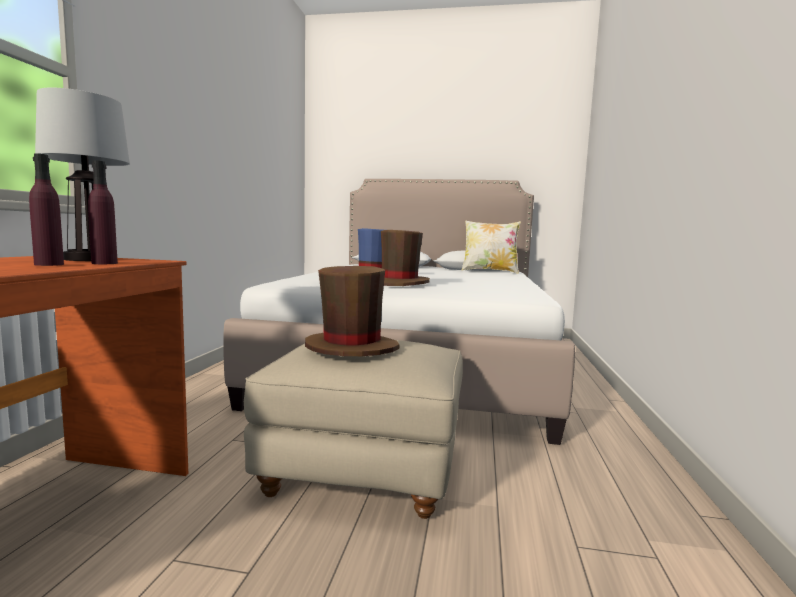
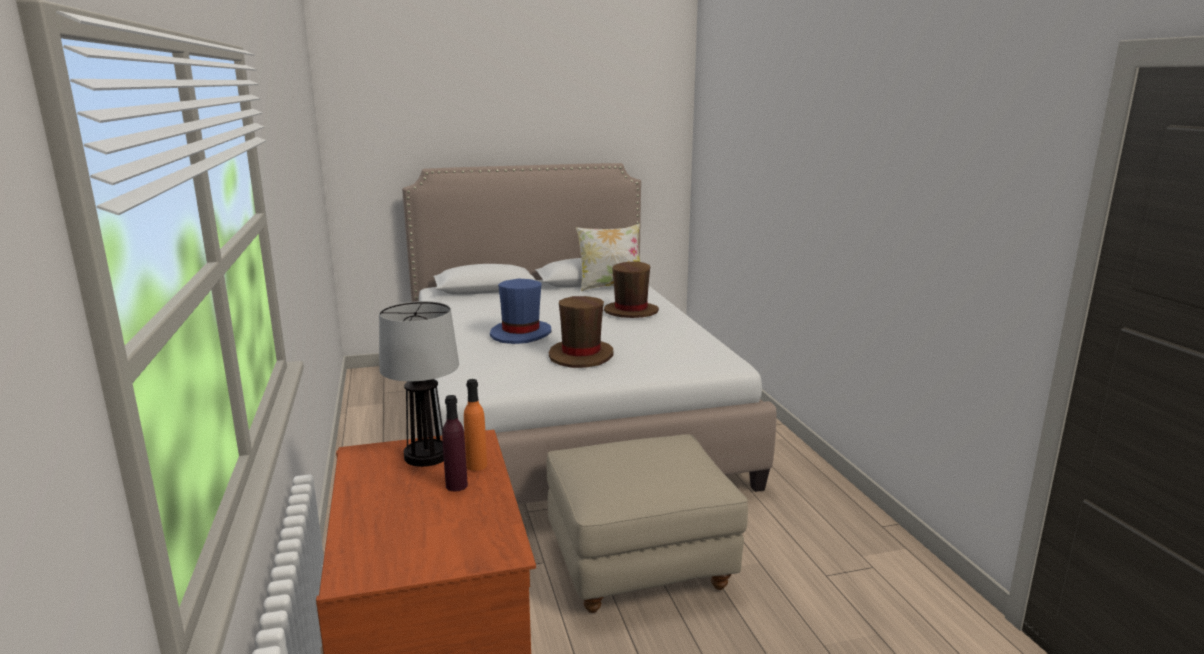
camera: 25 degrees left, 10 degrees up
purple bottle [88,160,118,264] -> orange bottle [464,379,487,471]
brown hat [305,266,399,356] -> brown hat moved to [604,262,659,318]

